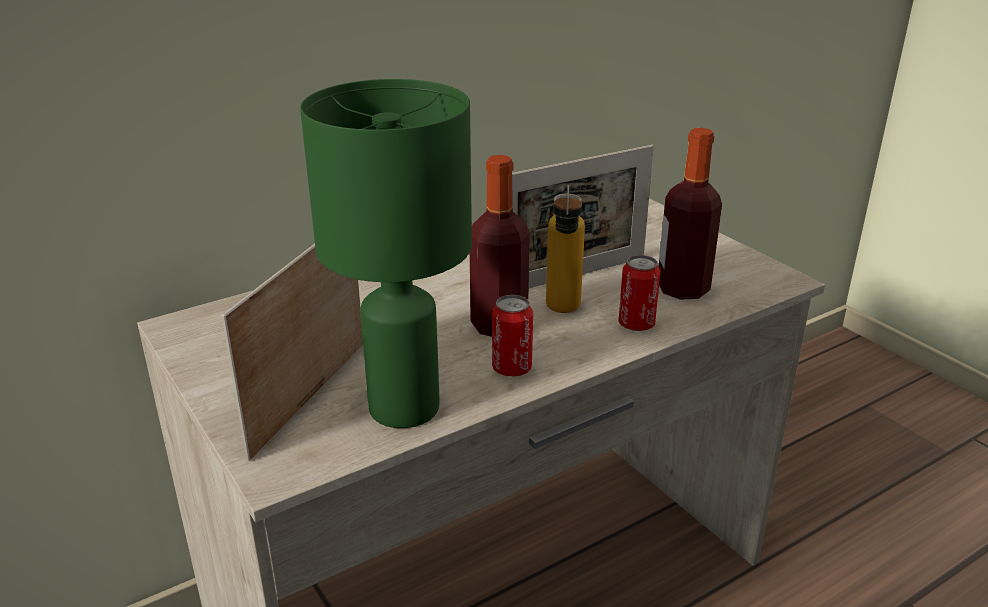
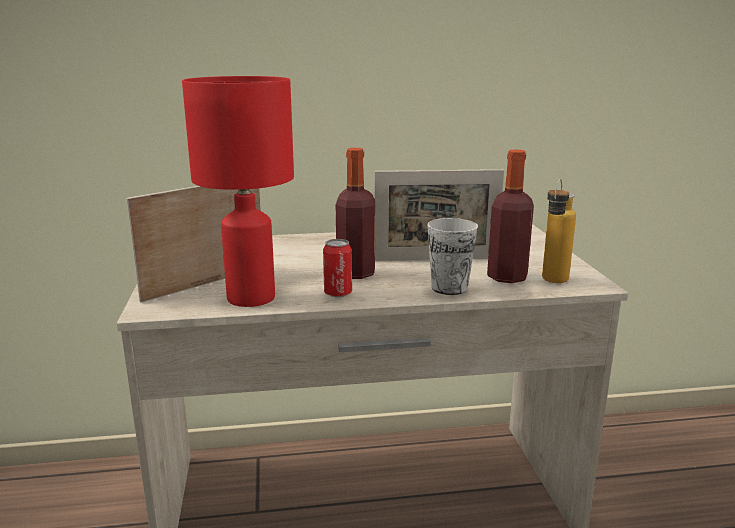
camera: 25 degrees right, 10 degrees down
green table lamp [300,79,472,428] -> red table lamp [182,76,294,307]
bottle [546,185,585,313] -> bottle moved to [542,179,576,283]
can [619,255,660,331] -> cup [427,218,478,295]

